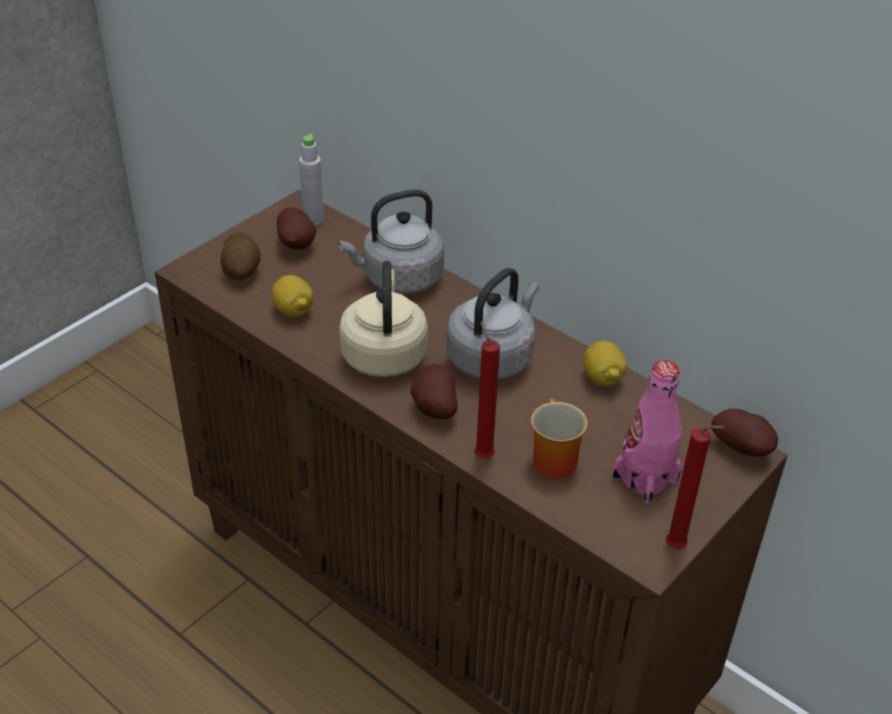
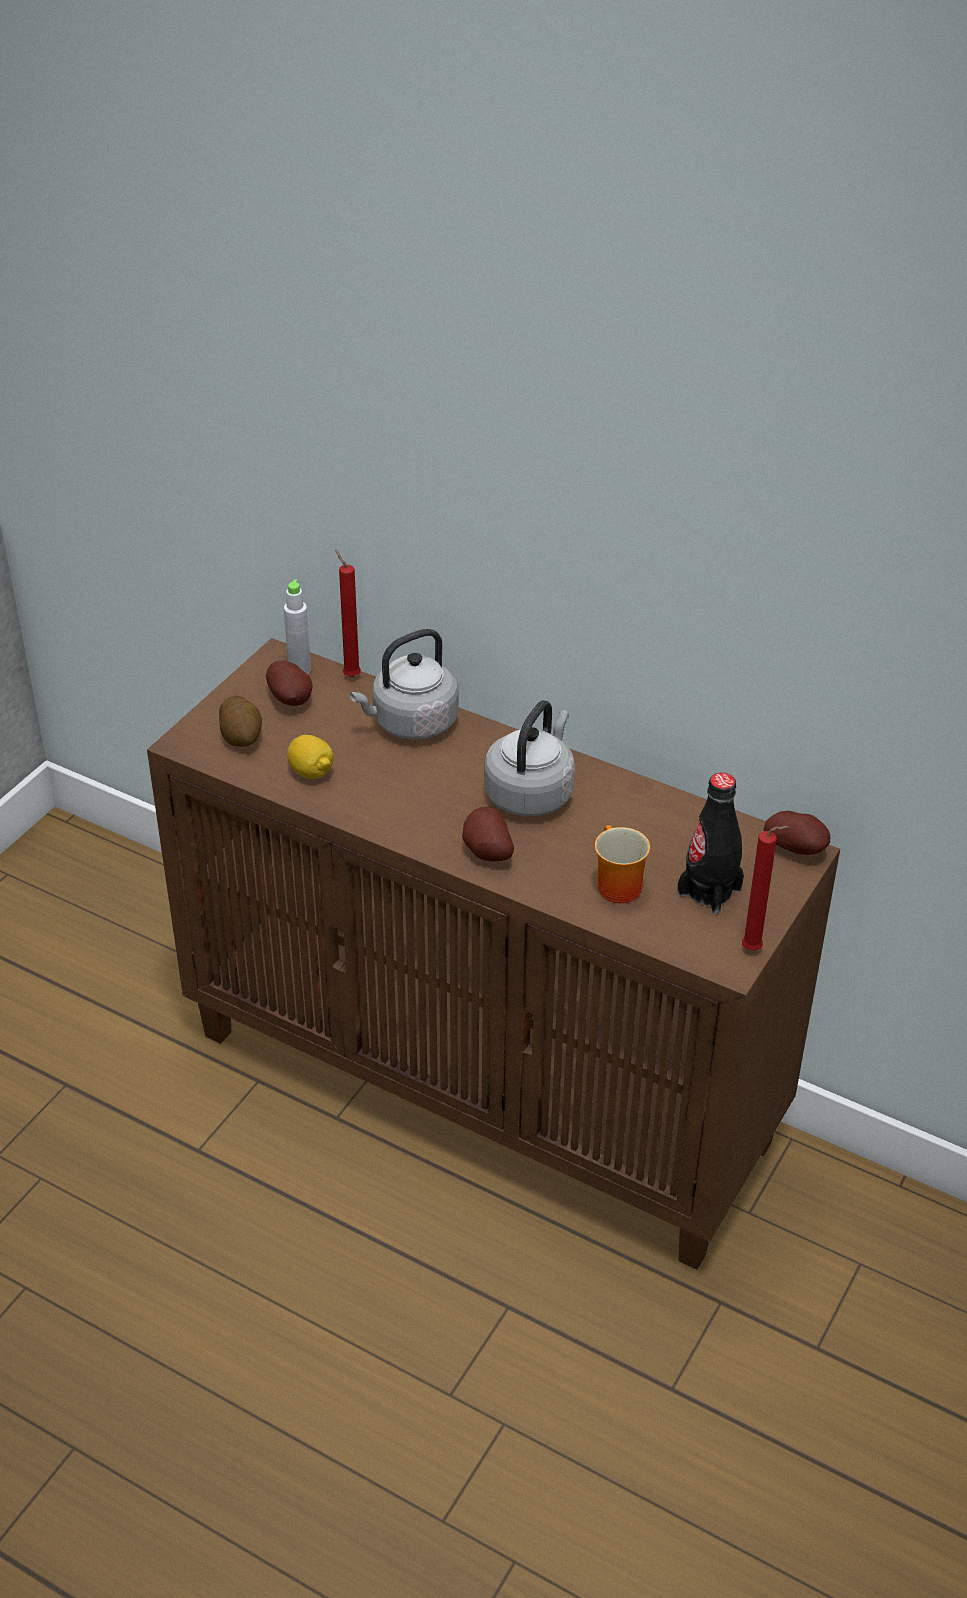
camera: 10 degrees left, 0 degrees up
beige kettle [339,261,428,377] -> none
red candle [474,322,500,459] -> red candle moved to [335,549,361,677]
lemon [583,341,627,386] -> none
pink bottle [612,360,682,504] -> black bottle [677,773,744,915]

